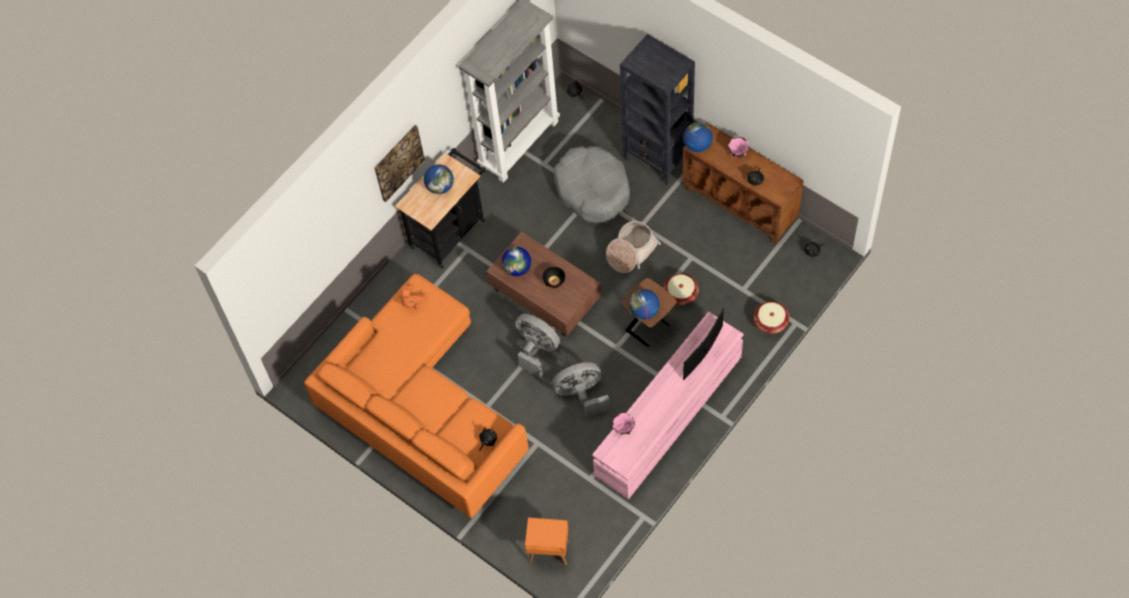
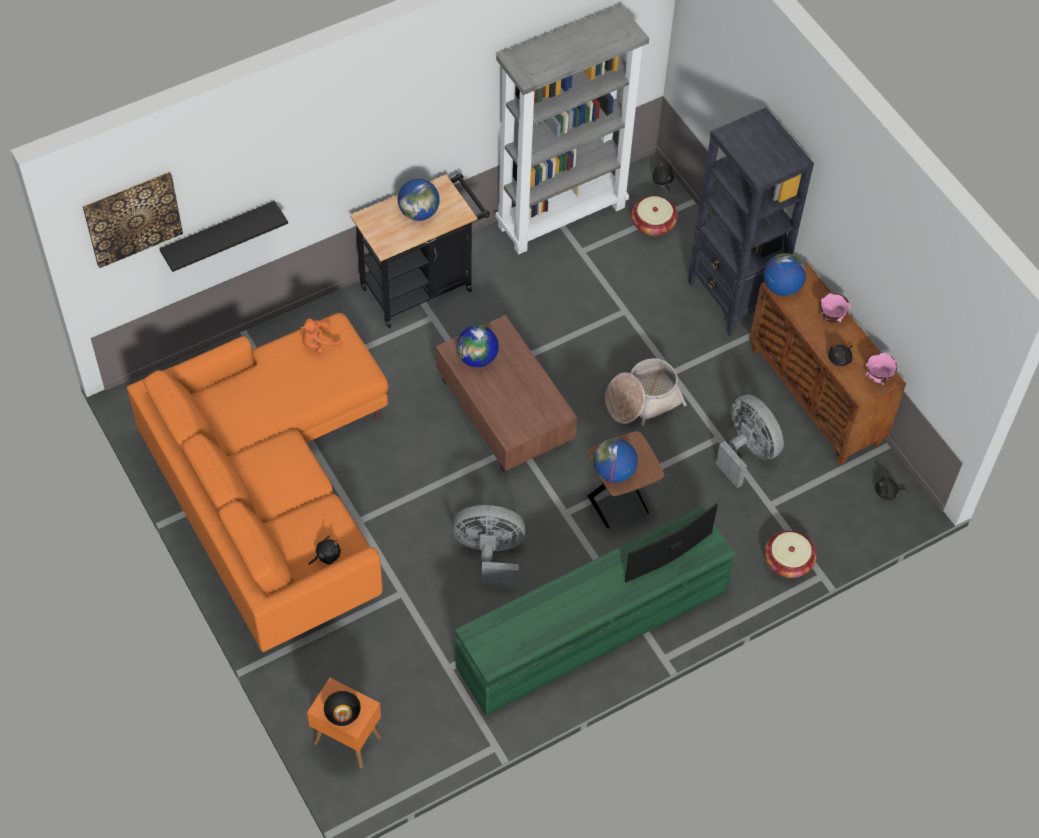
camera: 15 degrees right, 5 degrees down
picture [374,125,425,202] -> picture moved to [82,171,183,268]
grey fan [515,314,560,378] -> grey fan moved to [716,394,784,488]
black bowl [542,267,565,288] -> black bowl moved to [324,691,361,726]
grey dog bed [554,146,630,223] -> none
pink tv stand [592,312,744,500] -> green tv stand [455,507,736,715]
pink bowl [612,413,635,435] -> pink bowl moved to [866,353,897,385]
basket [664,273,699,306] -> basket moved to [631,196,678,236]
none -> black shelf [159,201,288,272]

